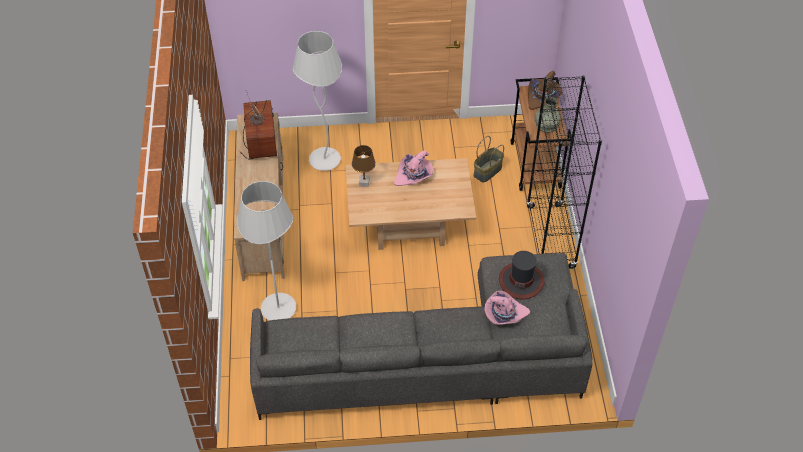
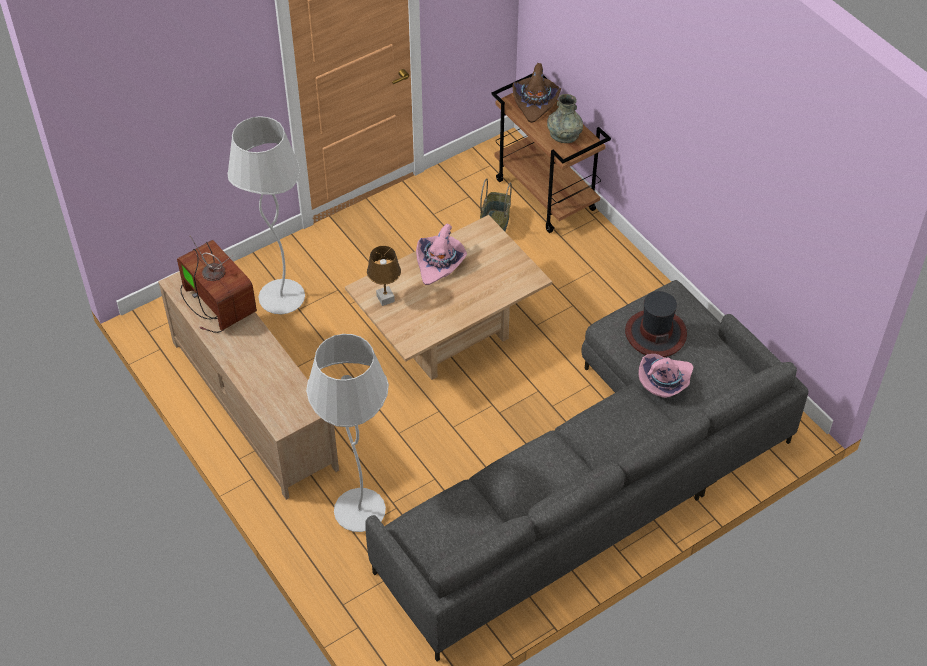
camera: 30 degrees left, 0 degrees up
black bookcase [526,75,602,269] -> none

